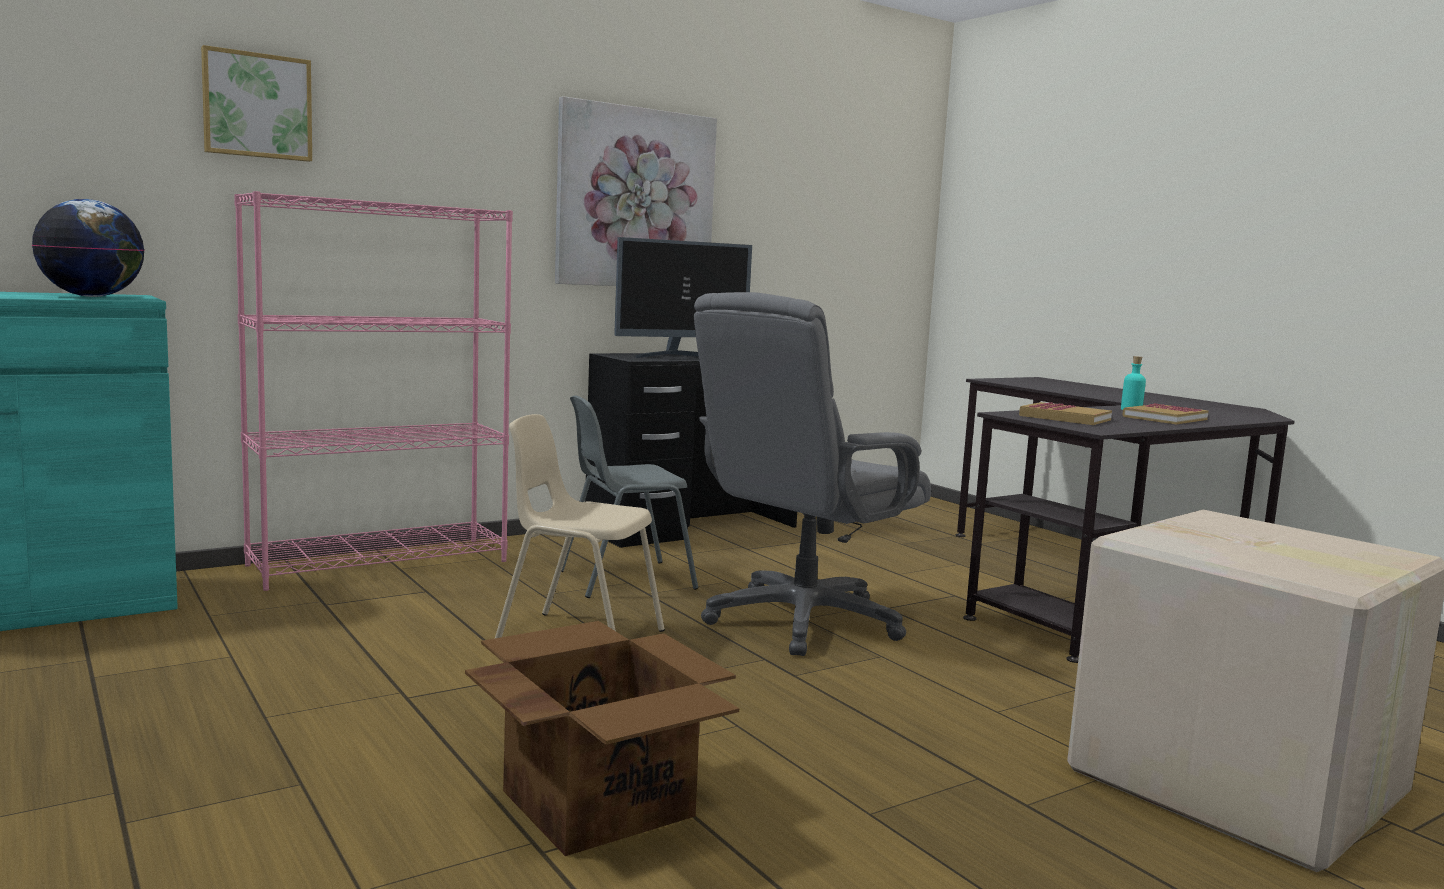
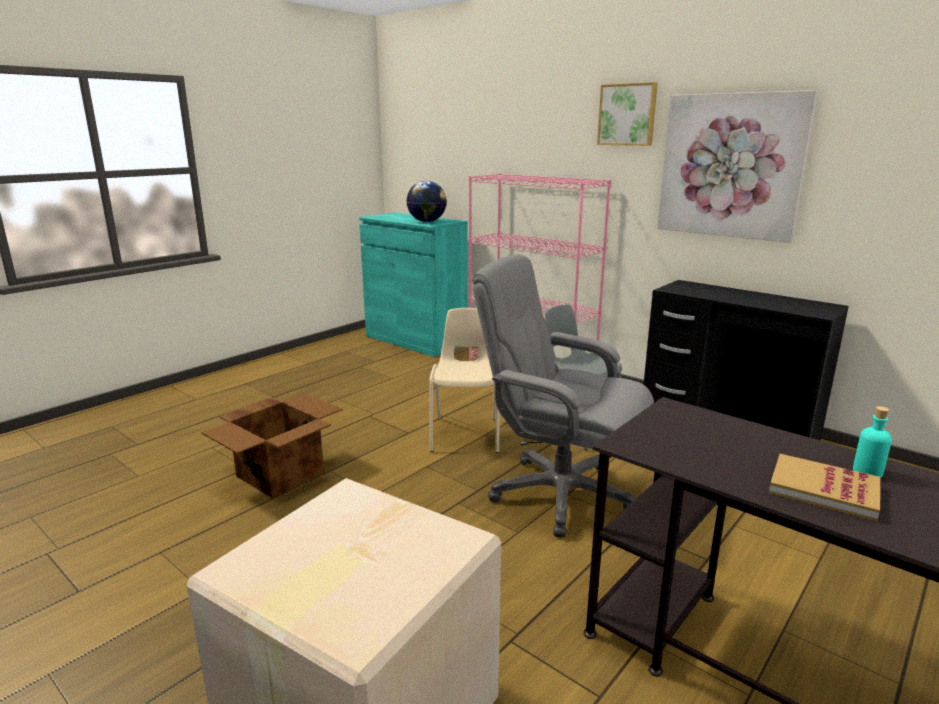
camera: 75 degrees right, 10 degrees up
picture [201,45,312,162] -> picture moved to [597,82,658,146]
monitor [614,237,752,358] -> none
book [1019,402,1112,425] -> none

